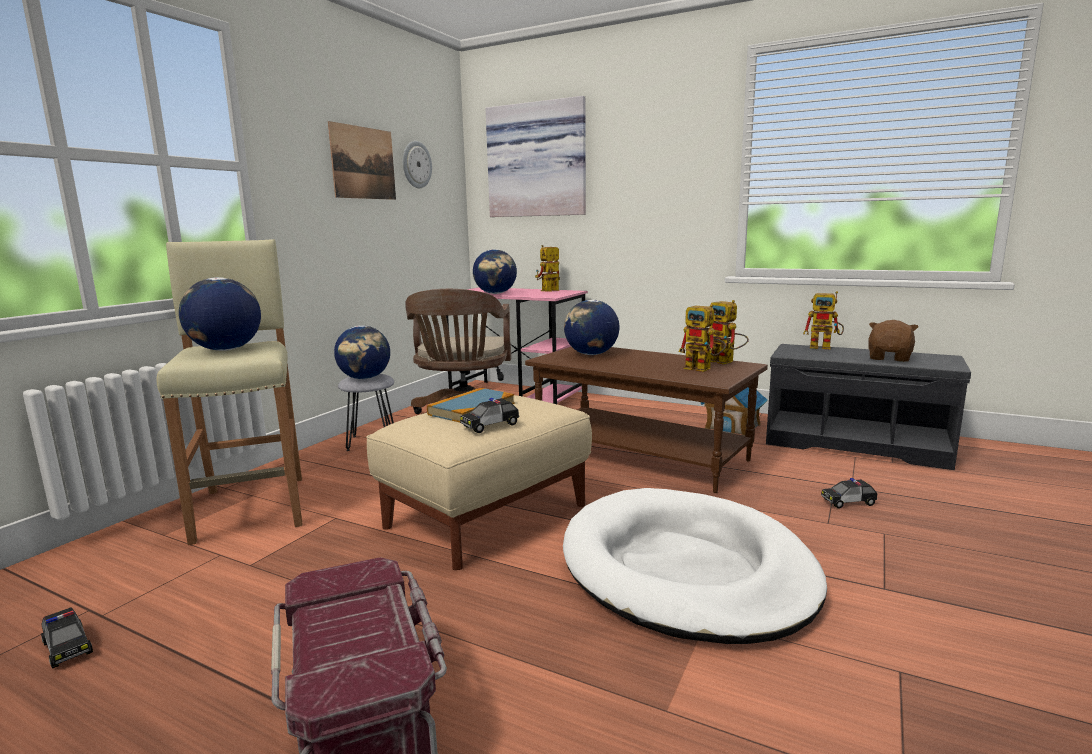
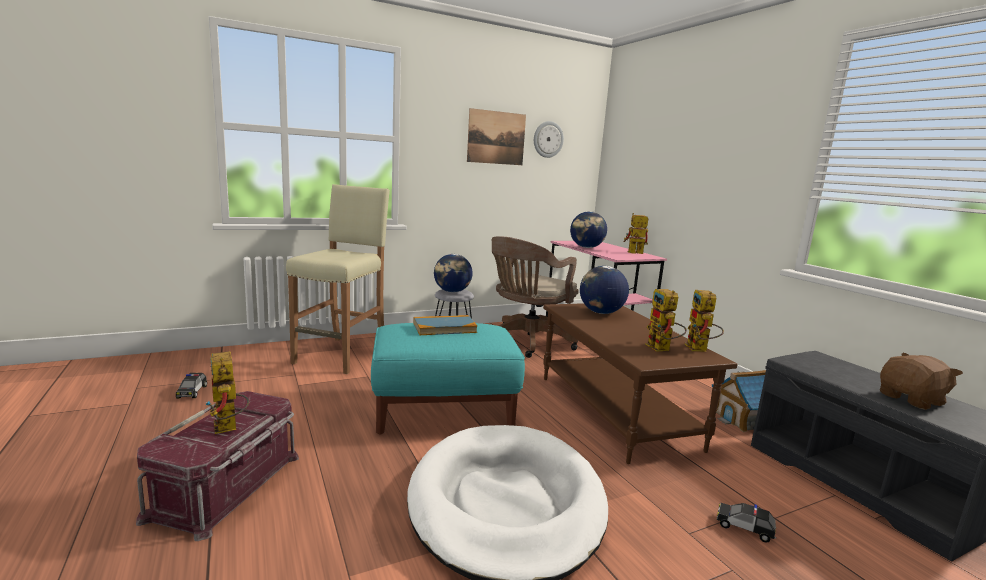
camera: 35 degrees right, 0 degrees up
globe [179,277,261,351] -> none
beige ottoman [366,395,592,570] -> turquoise ottoman [371,323,525,434]
toy car [460,398,519,433] -> none
picture [486,96,586,217] -> none
toy robot [803,291,844,349] -> toy robot moved to [206,351,249,434]

